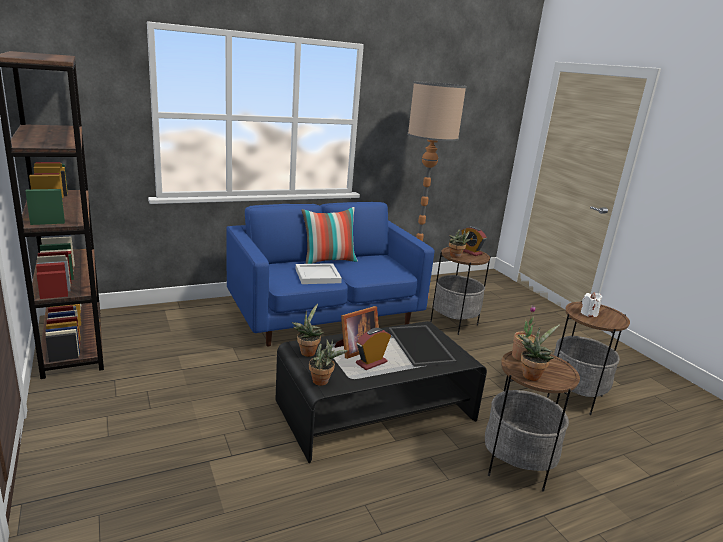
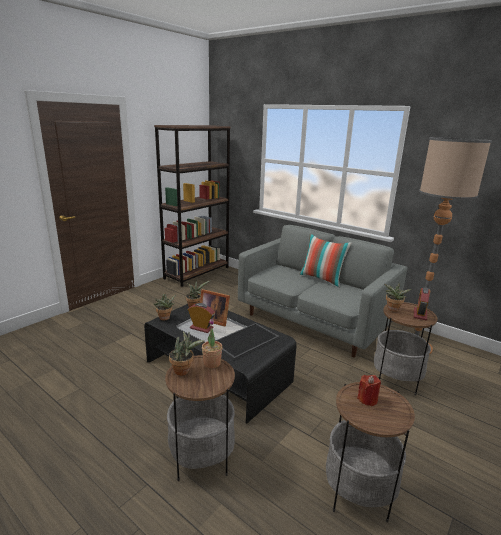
camera: 65 degrees right, 0 degrees up
blue sofa [226,202,434,346] -> grey sofa [238,225,407,357]
white tray [296,263,342,284] -> none
white candle [581,292,602,317] -> red candle [357,375,381,406]

